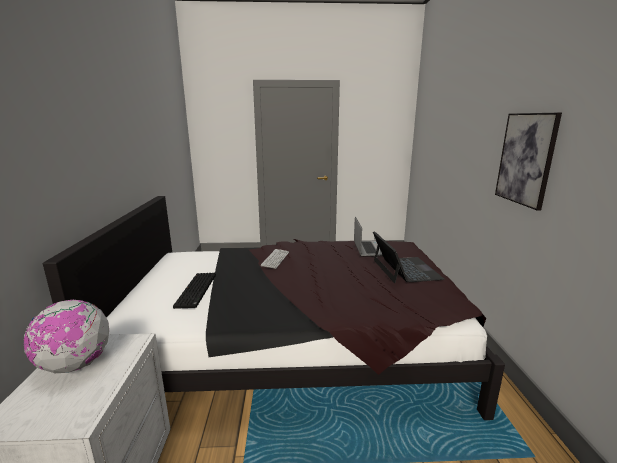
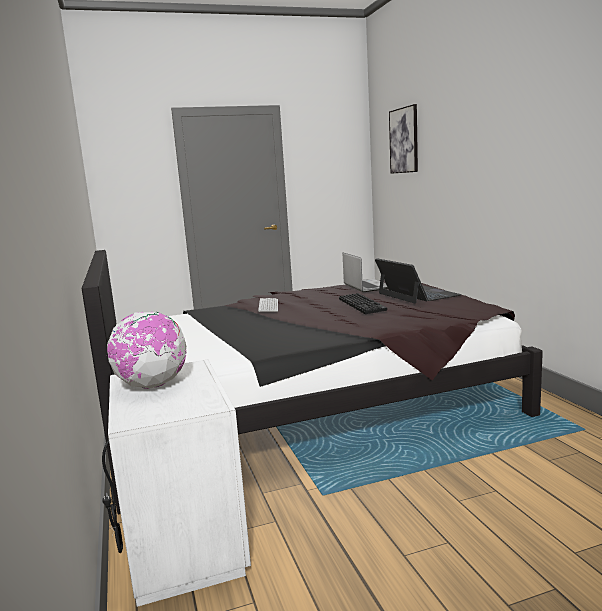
camera: 15 degrees left, 5 degrees down
keyboard [173,273,216,309] -> keyboard moved to [339,293,387,314]
picture [495,113,562,211] -> picture moved to [389,104,418,174]

